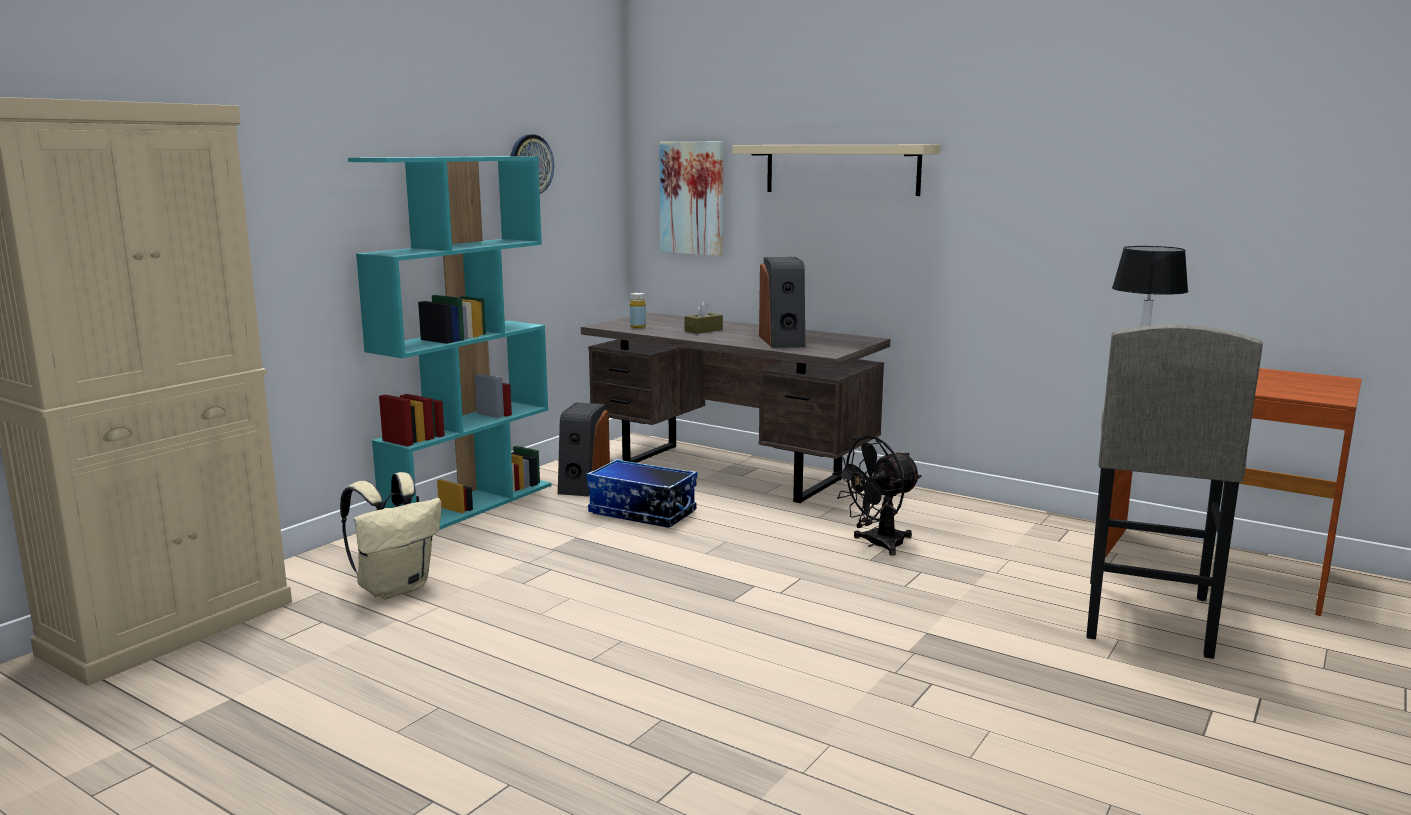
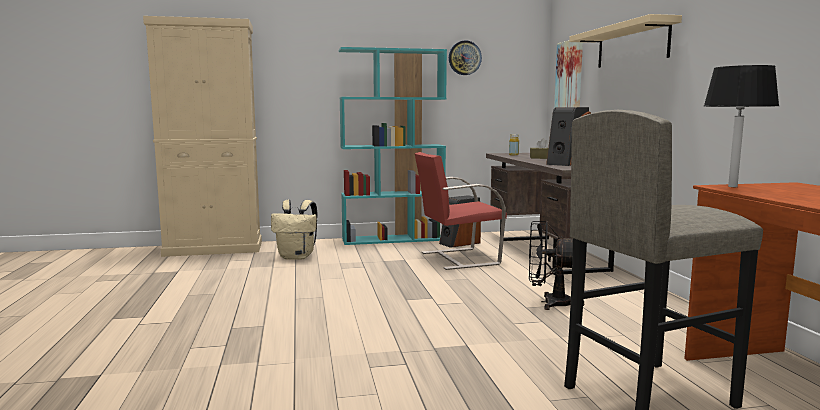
camera: 45 degrees right, 5 degrees down
storage box [587,459,697,527] -> red chair [415,152,507,270]

